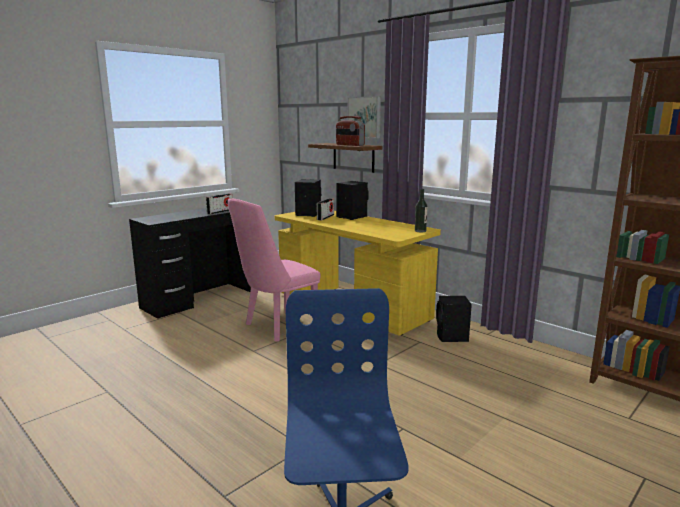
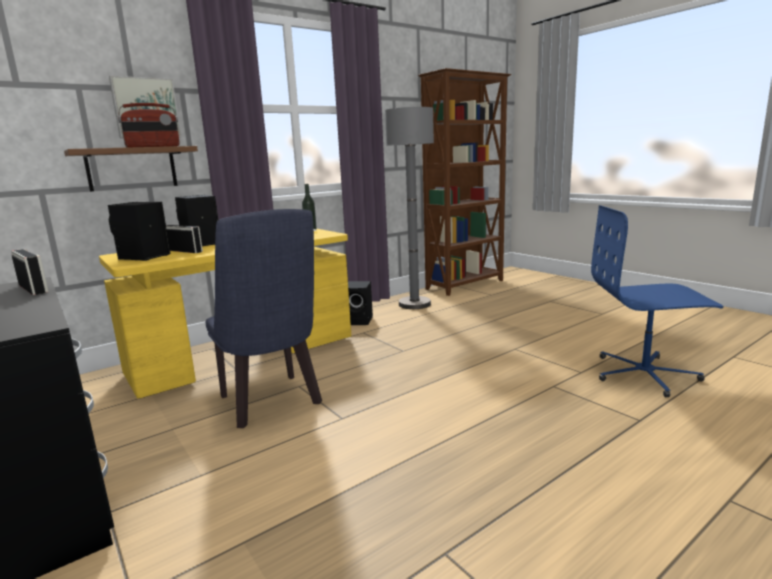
camera: 80 degrees left, 0 degrees up
pink chair [228,198,321,341] -> blue chair [206,209,322,428]
none -> grey floor lamp [385,107,434,309]

